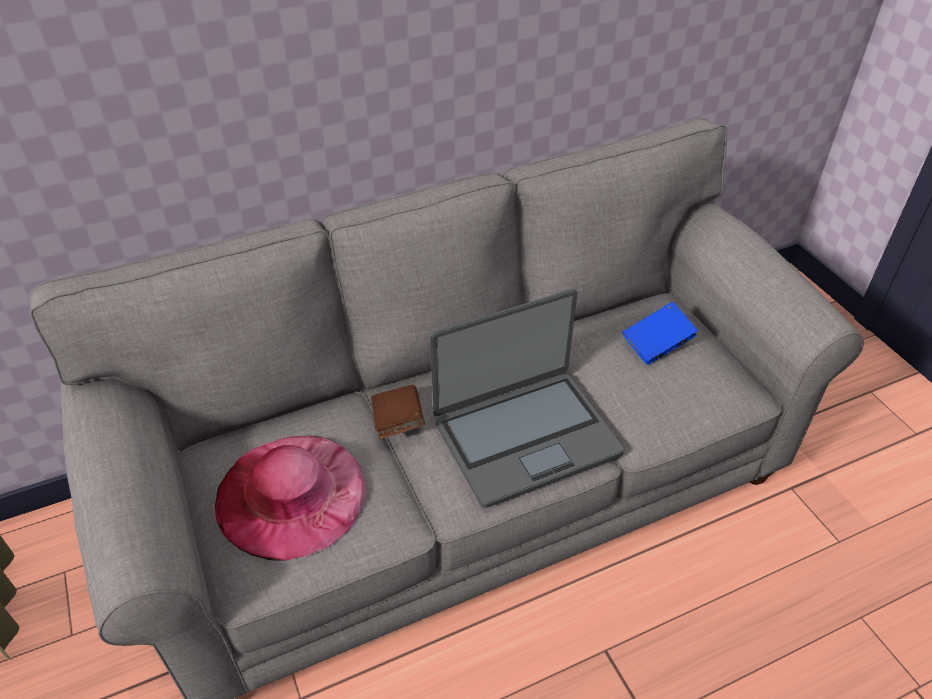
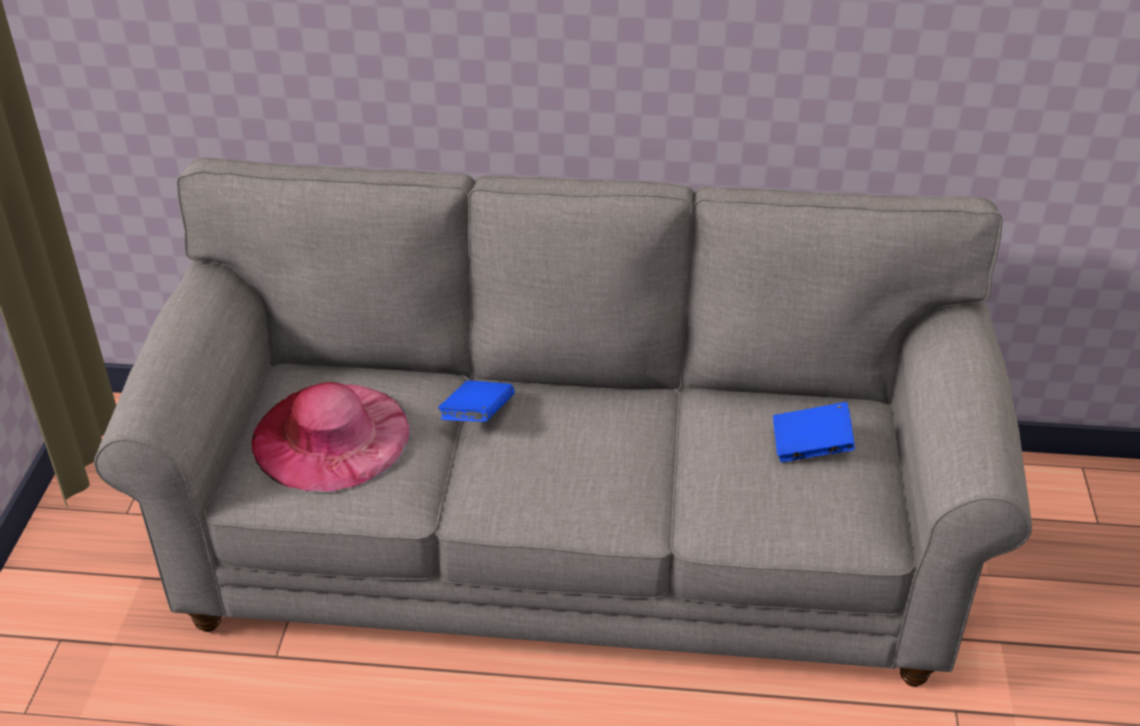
camera: 30 degrees right, 5 degrees down
brown book [371,385,425,439] -> blue book [438,381,515,422]
laptop [430,289,624,508] -> none

